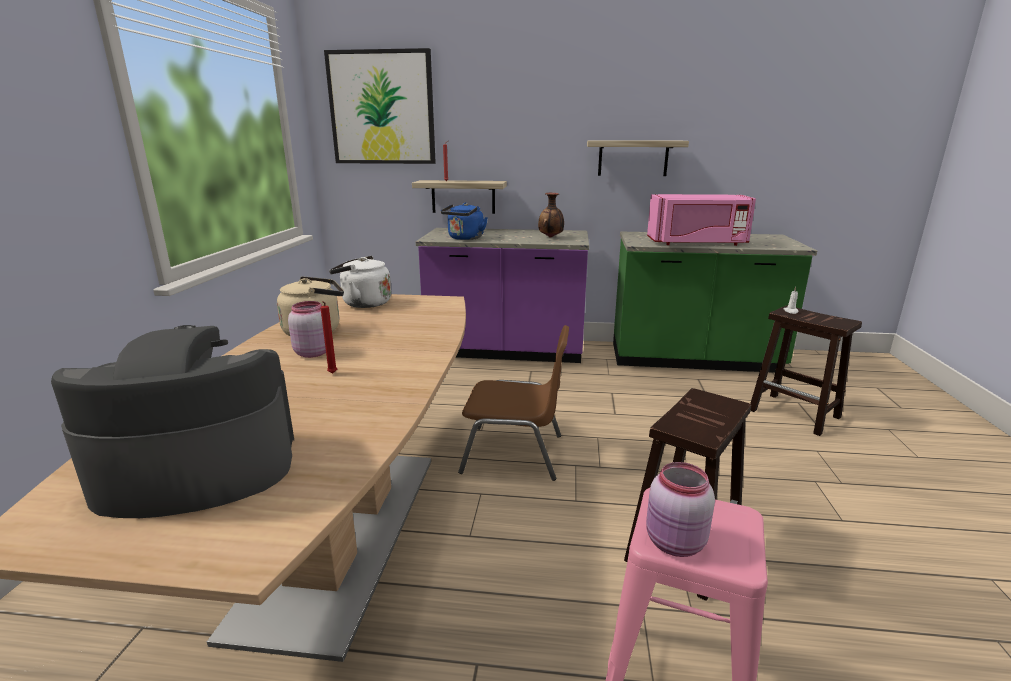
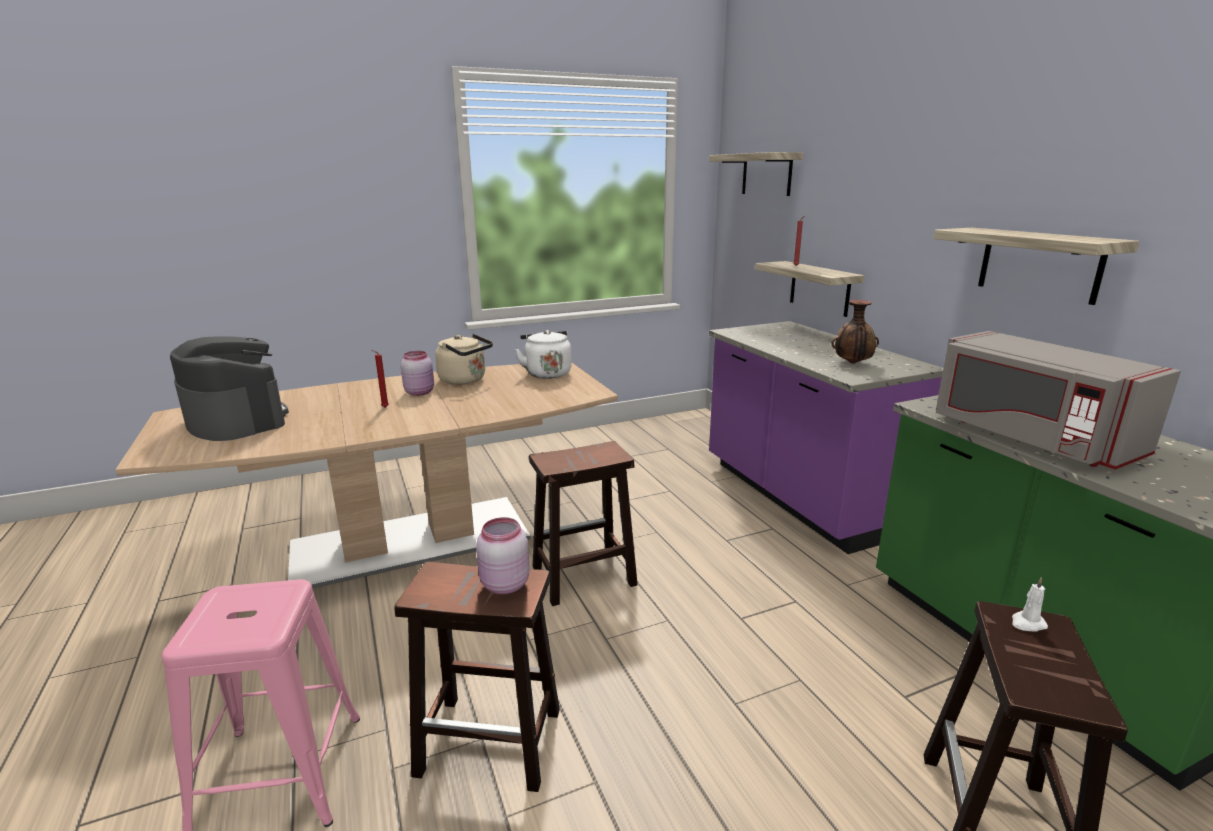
camera: 60 degrees right, 0 degrees up
picture [324,48,436,164] -> shelf [709,152,804,196]
blue kettle [441,203,488,240] -> none
brown chair [458,325,569,481] -> brown stool [529,441,638,606]
pink jar [646,462,715,557] -> pink jar moved to [476,517,530,594]
pink microwave [647,194,756,246] -> grey microwave [936,331,1181,469]

